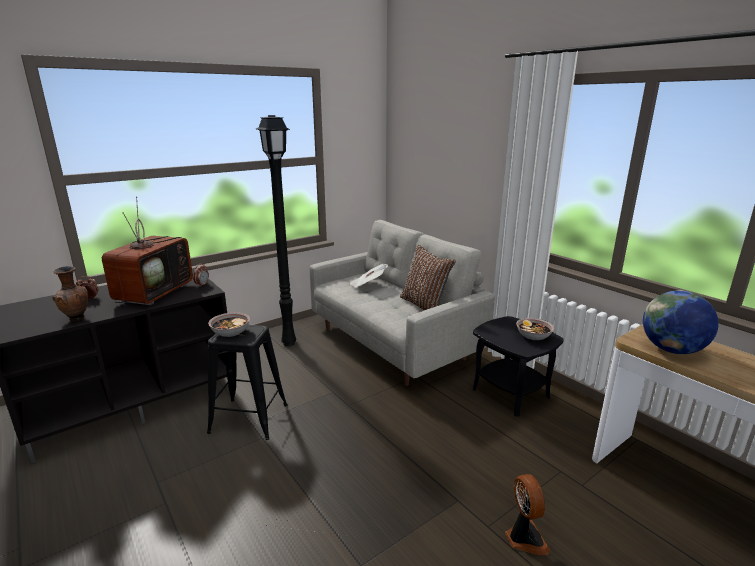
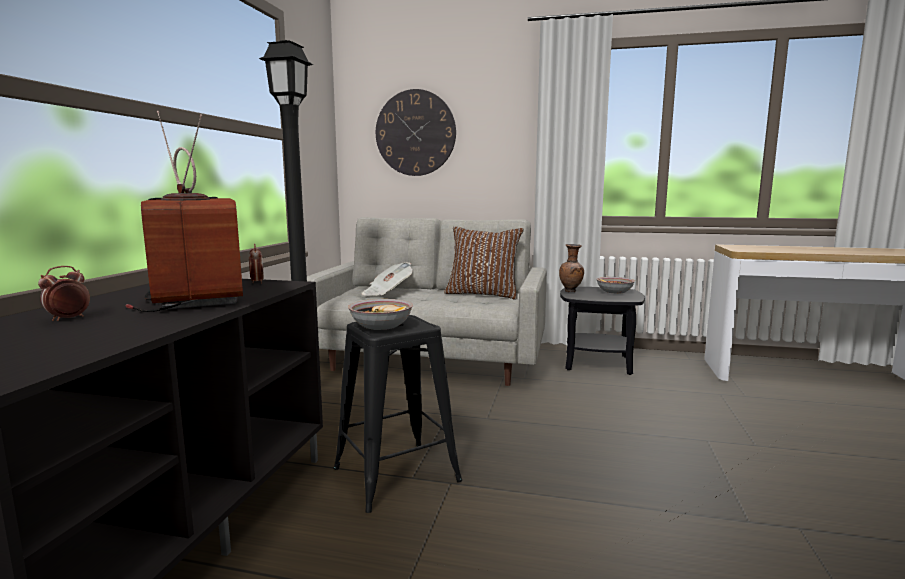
camera: 40 degrees left, 10 degrees down
brown vase [52,266,88,321] -> brown vase moved to [559,244,584,292]
fan [505,474,551,555] -> none
globe [643,290,719,354] -> none
none -> wall clock [376,89,456,176]

